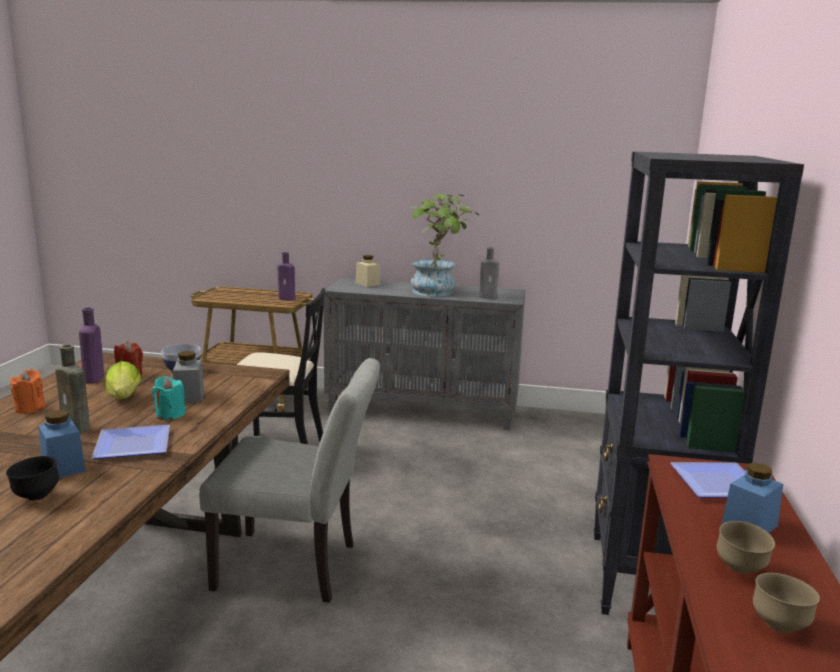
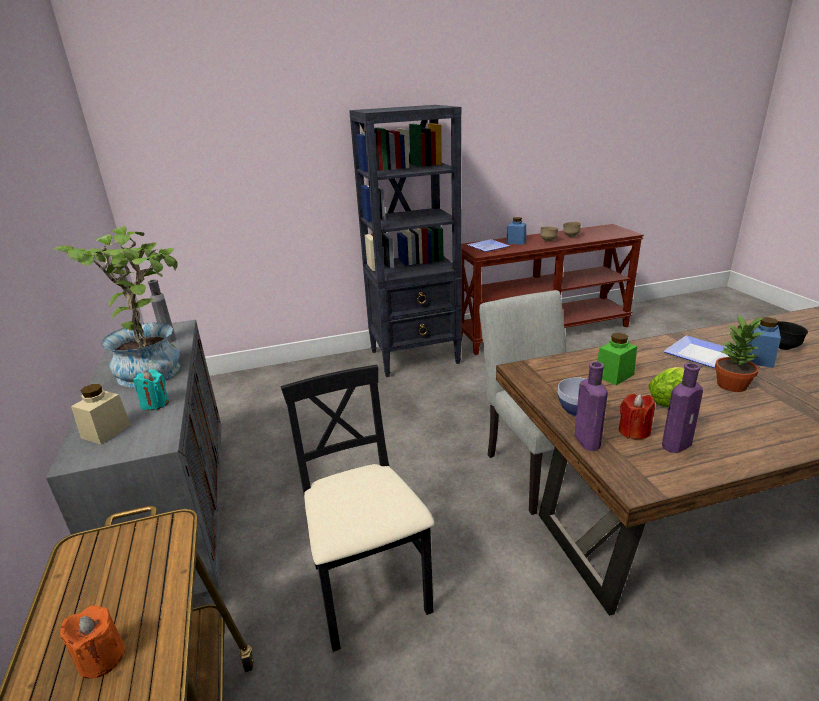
camera: 115 degrees left, 10 degrees up
orange candle [10,369,45,414] -> orange candle moved to [60,605,125,679]
brown bottle [56,345,90,433] -> potted plant [715,314,764,392]
turquoise candle [152,376,186,420] -> turquoise candle moved to [133,369,169,411]
grey jar [173,351,204,403] -> green jar [597,333,637,385]
purple bottle [278,252,295,301] -> purple bottle moved to [575,362,608,451]

